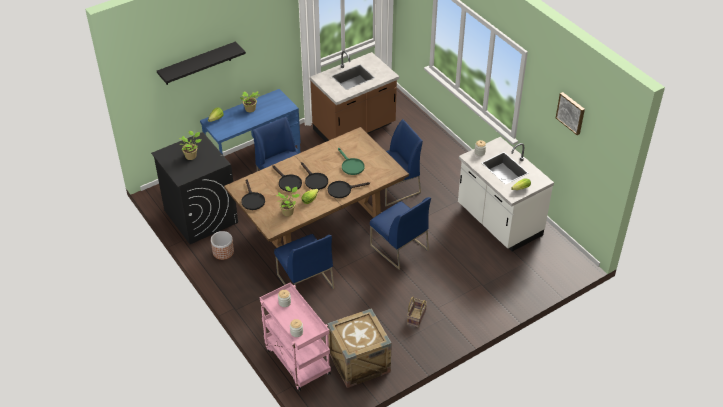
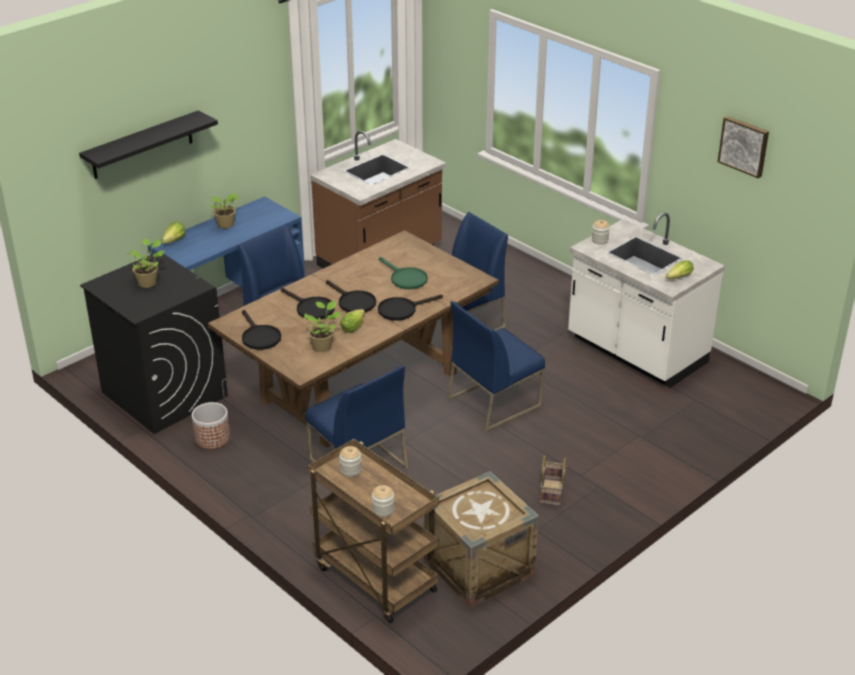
camera: 10 degrees left, 10 degrees down
pink cart [260,282,331,391] -> brown cart [307,439,439,623]
blue chair [370,197,431,270] -> blue chair turned 105 degrees clockwise [447,301,545,432]

